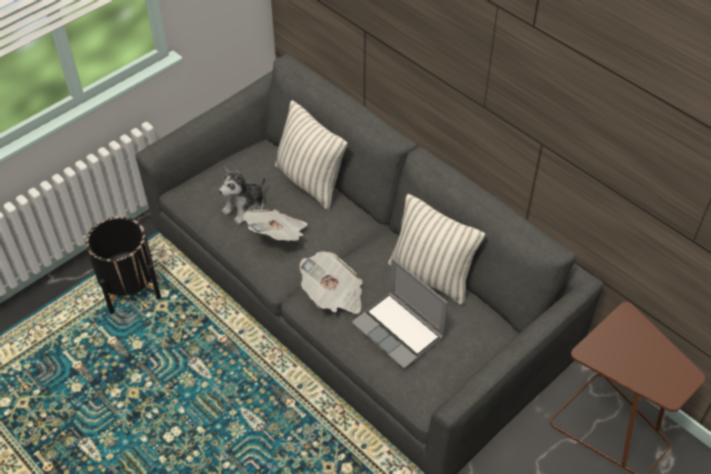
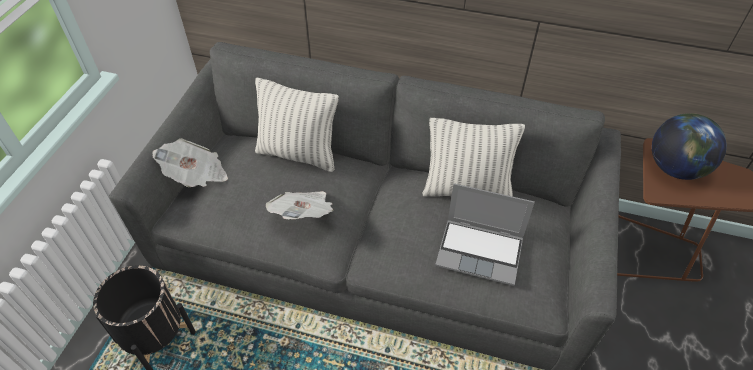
camera: 30 degrees left, 0 degrees up
plush toy [219,167,265,224] -> none
newspaper [300,252,363,314] -> newspaper moved to [152,138,228,188]
none -> globe [652,113,727,180]

